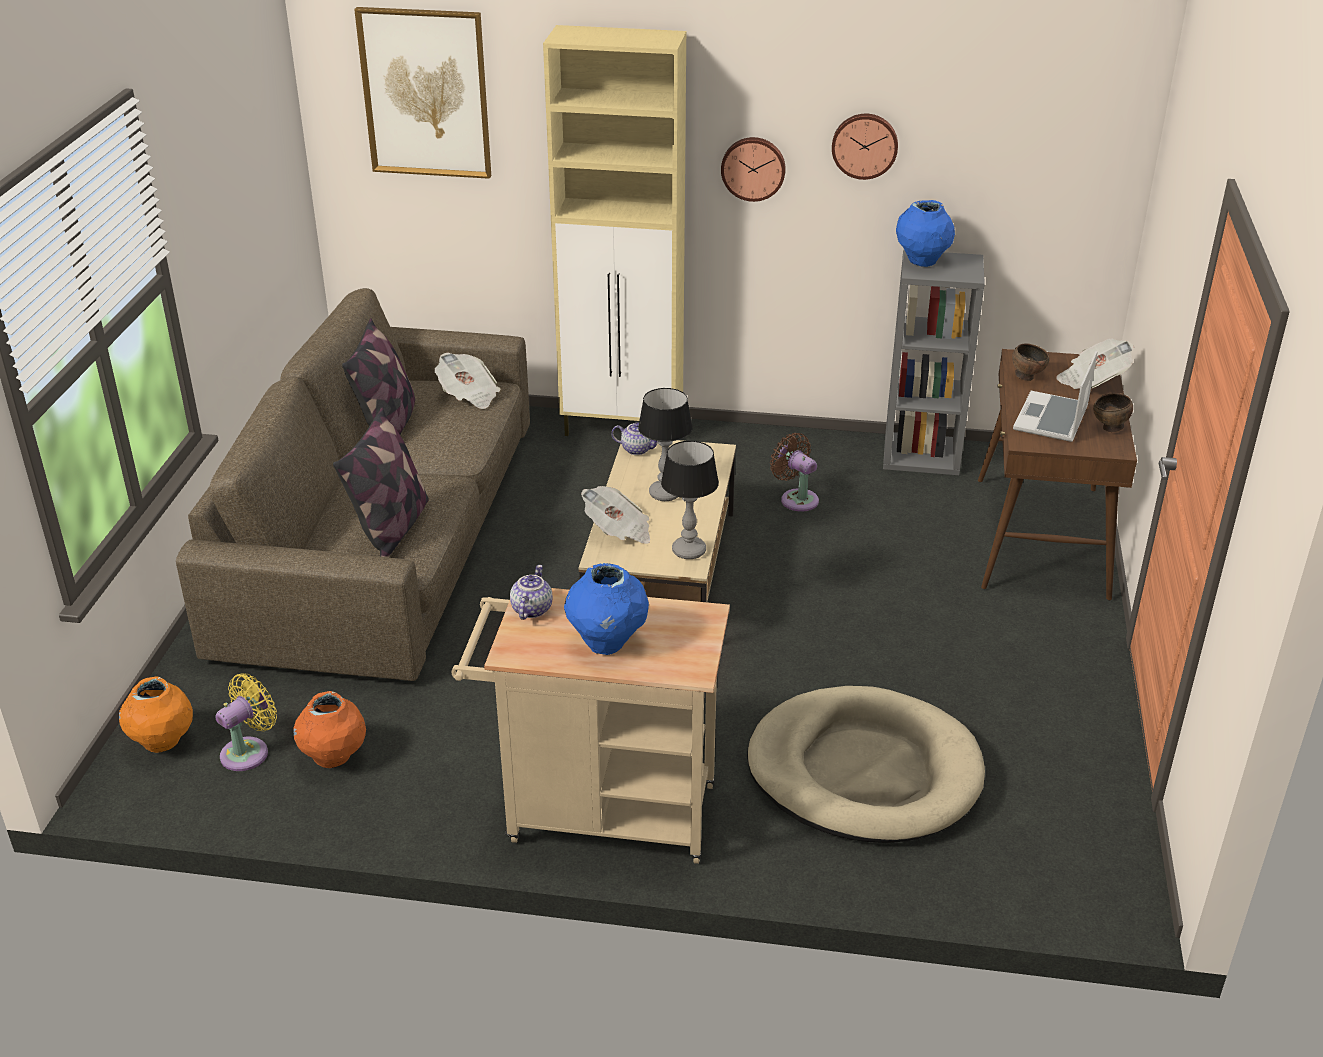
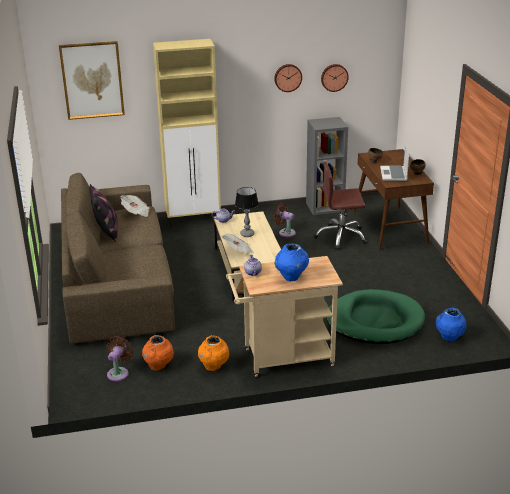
camera: 20 degrees left, 5 degrees down
orange vase [119,676,193,753] -> orange vase moved to [198,335,229,371]
yellow fan [215,673,277,771] -> brown fan [107,336,133,381]
pillow [333,408,429,557] -> none
table lamp [661,441,719,559] -> none
wall clock [721,137,786,202] -> wall clock moved to [321,64,349,92]
beige dog bed [747,686,985,843] -> green dog bed [326,289,425,344]
blue vase [896,200,955,267] -> blue vase moved to [436,308,466,341]
newspaper [1056,338,1135,389] -> none
none -> brown office chair [314,162,367,250]

